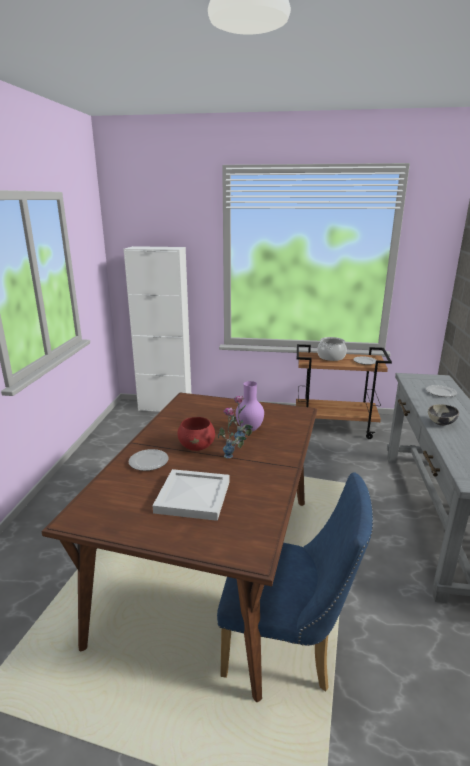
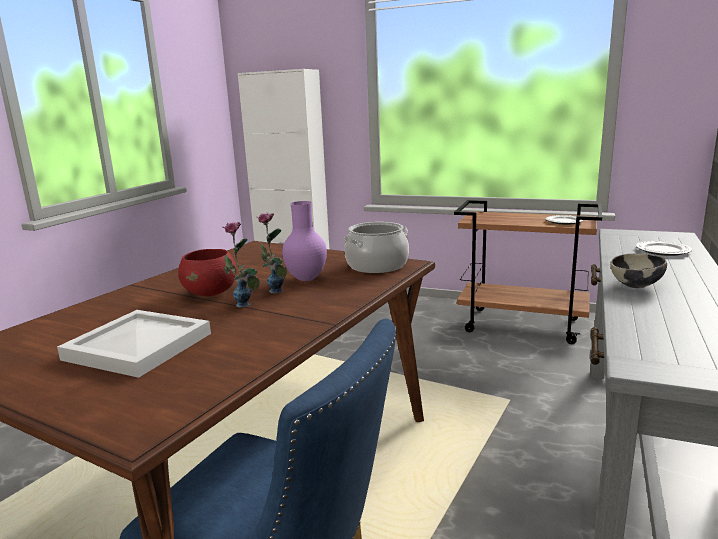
camera: 15 degrees right, 5 degrees down
plate [128,449,168,471] -> none
cooking pot [317,337,347,361] -> cooking pot moved to [343,222,409,273]

